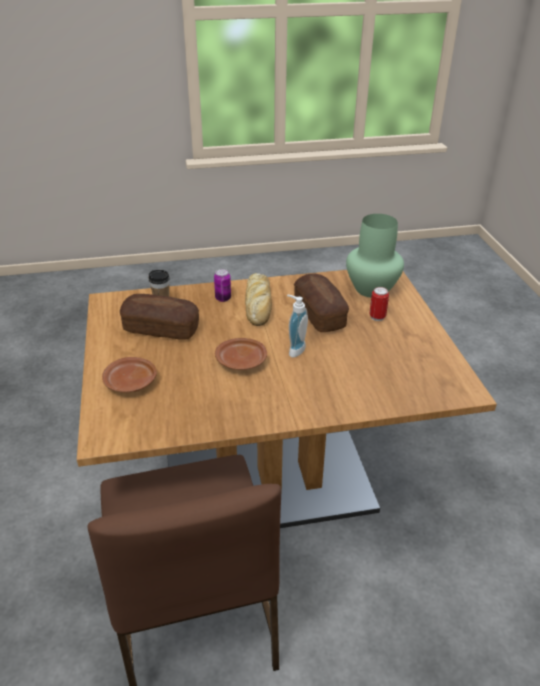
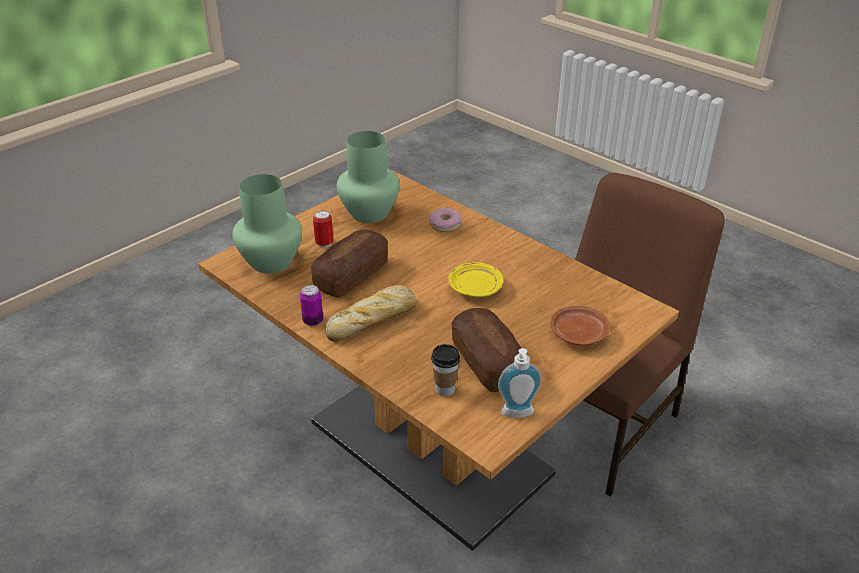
camera: 125 degrees left, 0 degrees up
can [214,269,231,302] -> can moved to [300,285,323,326]
brown plate [215,338,267,370] -> yellow plate [448,262,503,297]
soap dispenser [287,295,308,357] -> soap dispenser moved to [498,348,542,418]
none -> green vase [337,131,400,223]
none -> donut [429,208,462,232]

